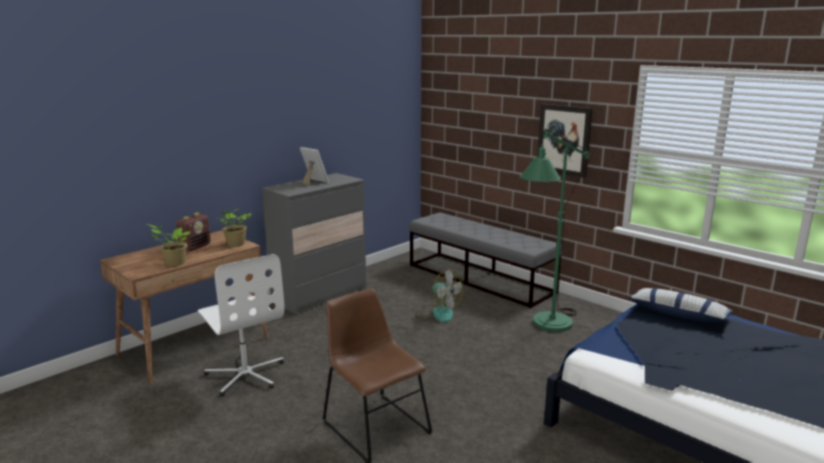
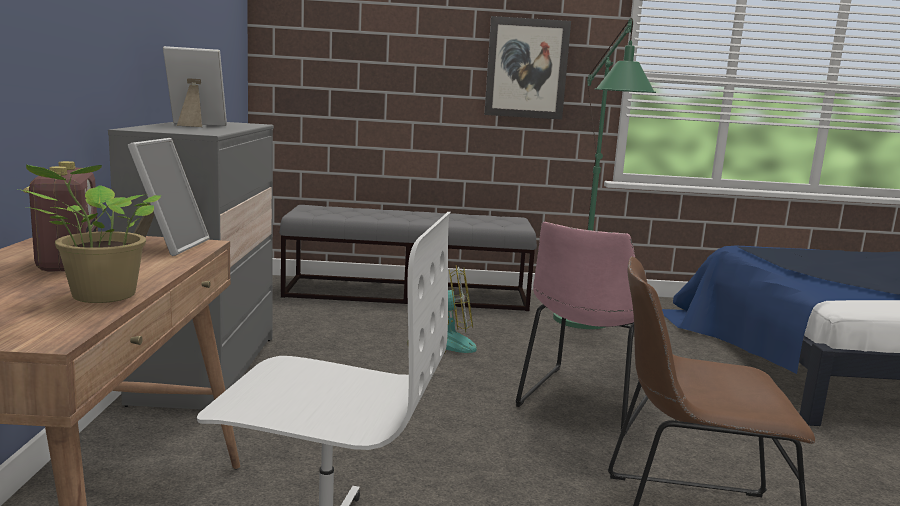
camera: 45 degrees left, 5 degrees down
potted plant [219,208,251,247] -> picture frame [127,138,209,256]
pillow [627,288,733,323] -> none
none -> pink chair [516,222,648,436]

